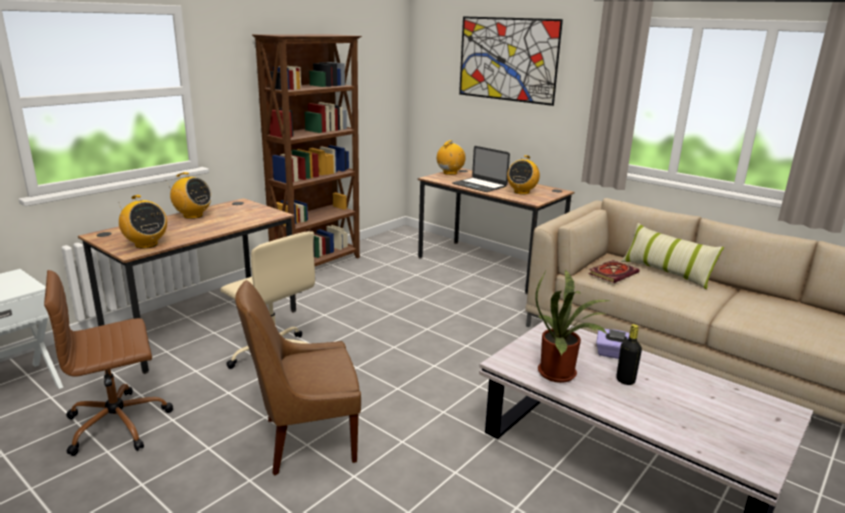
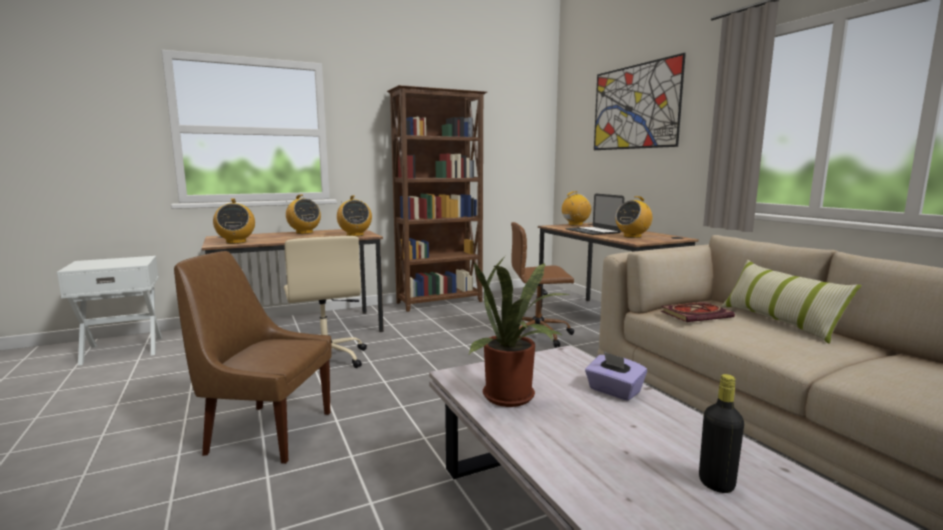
camera: 25 degrees right, 10 degrees down
brown office chair [44,270,173,456] -> brown office chair moved to [511,222,574,348]
black bottle [616,324,642,385] -> black bottle moved to [699,374,744,493]
none -> radio [337,195,372,236]

